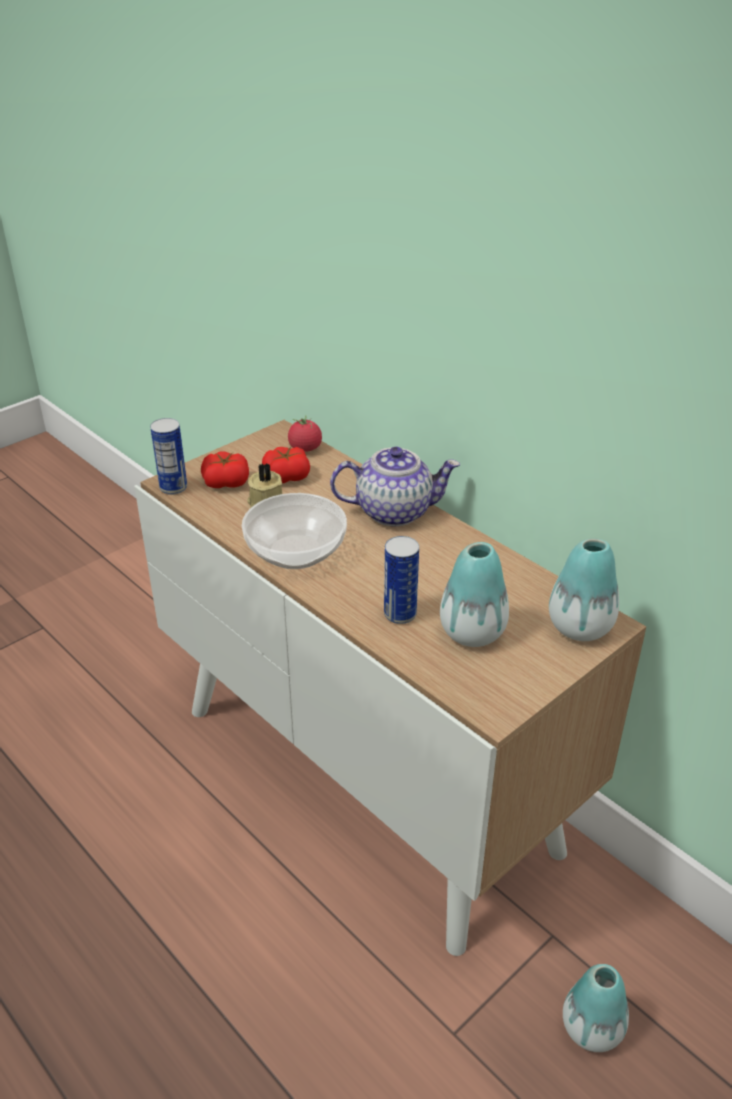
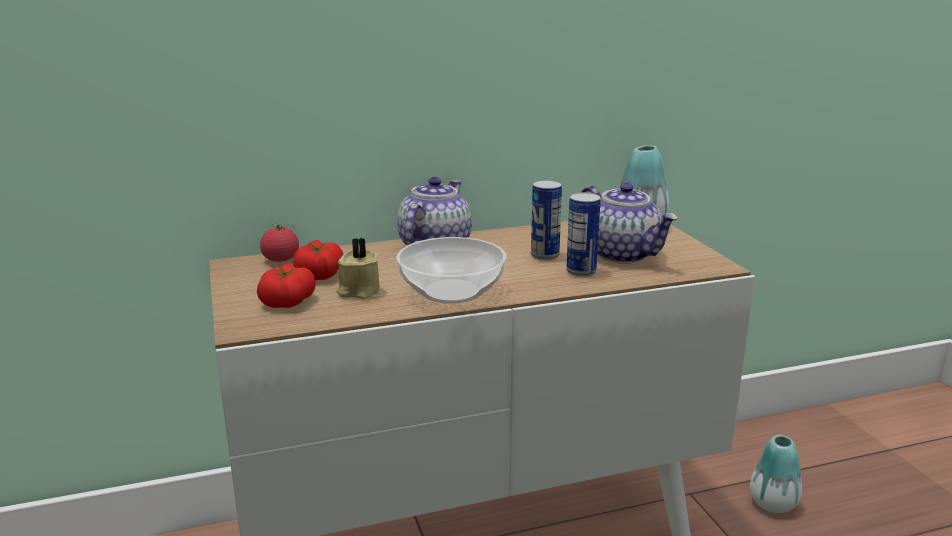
camera: 65 degrees left, 15 degrees down
can [150,418,187,495] -> can moved to [531,180,562,260]
vase [440,542,509,647] -> teapot [581,183,678,264]

